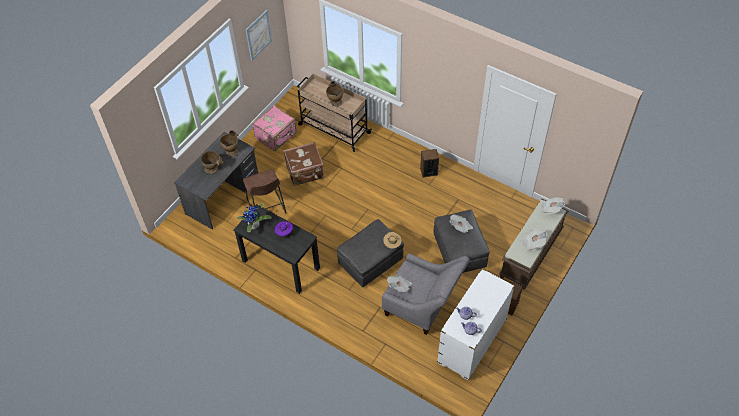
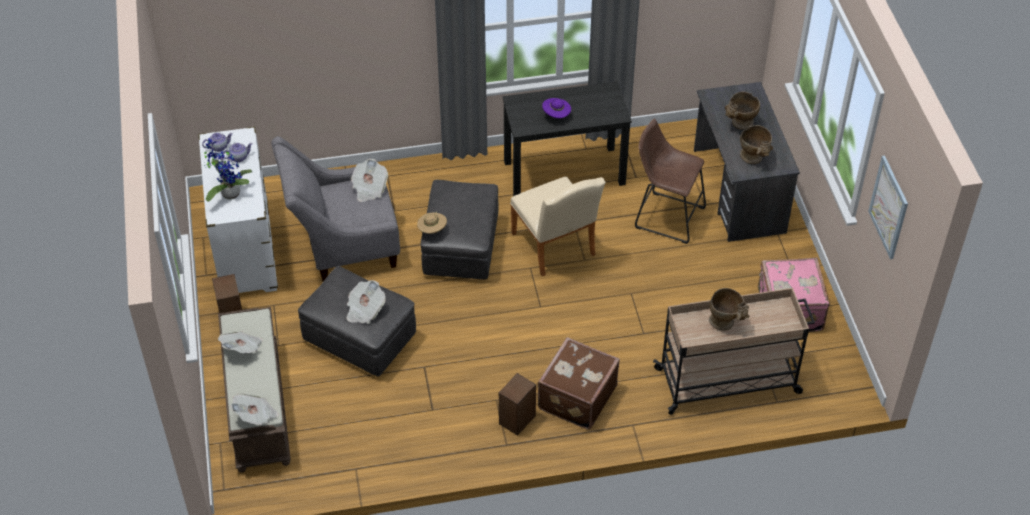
camera: 135 degrees right, 5 degrees down
potted plant [238,204,272,232] -> potted plant moved to [204,138,253,202]
brown suitcase [283,142,324,186] -> brown suitcase moved to [537,337,620,430]
none -> beige chair [510,176,606,276]

